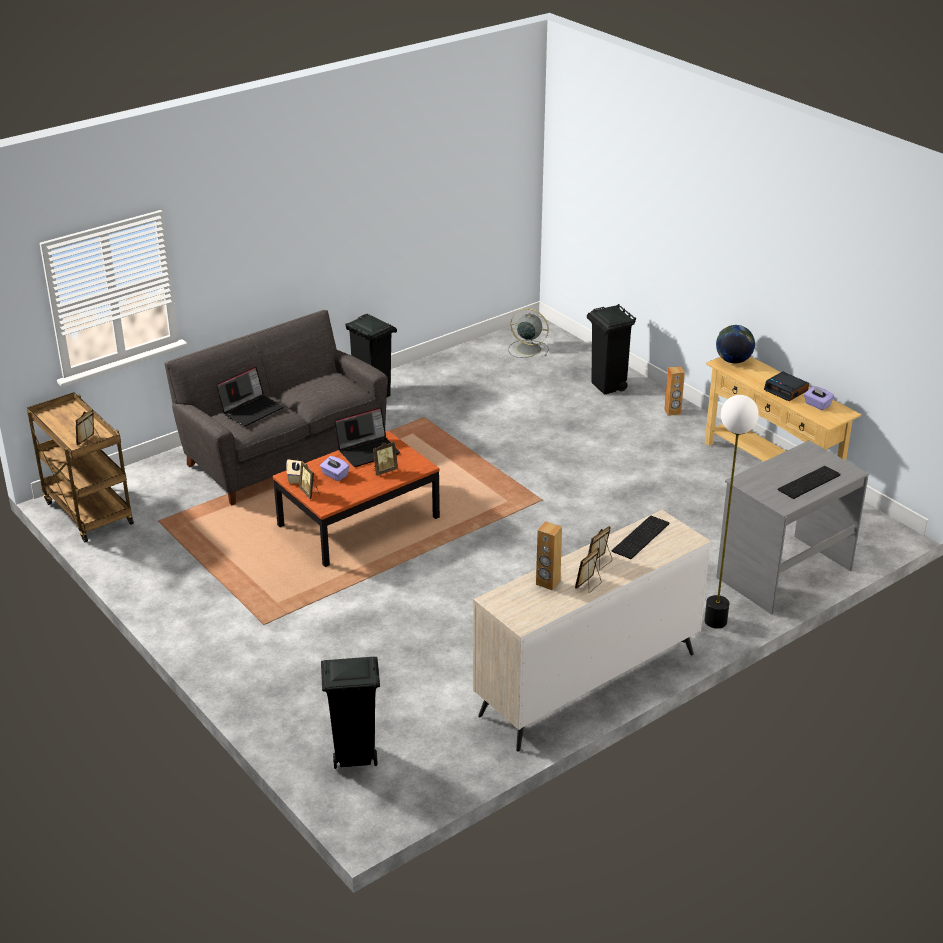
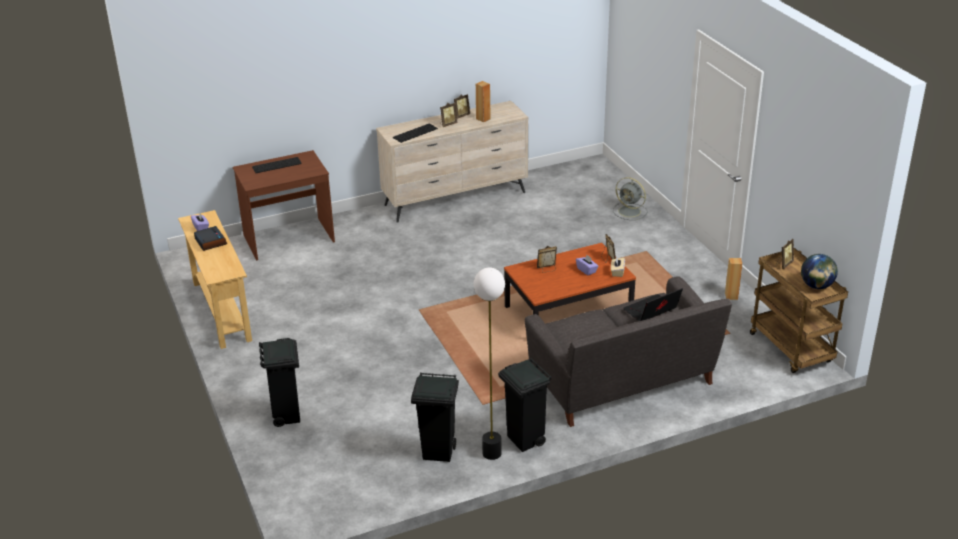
camera: 165 degrees left, 0 degrees up
black trash can [321,656,380,769] -> black trash can moved to [411,372,459,462]
laptop [334,407,400,467] -> none
grey fan [508,308,549,358] -> grey fan moved to [613,177,647,220]
brown speaker [664,366,685,416] -> brown speaker moved to [725,258,742,300]
floor lamp [704,395,759,628] -> floor lamp moved to [474,268,505,460]
globe [716,325,755,364] -> globe moved to [801,254,838,289]
grey desk [716,440,869,615] -> brown desk [233,150,335,260]

